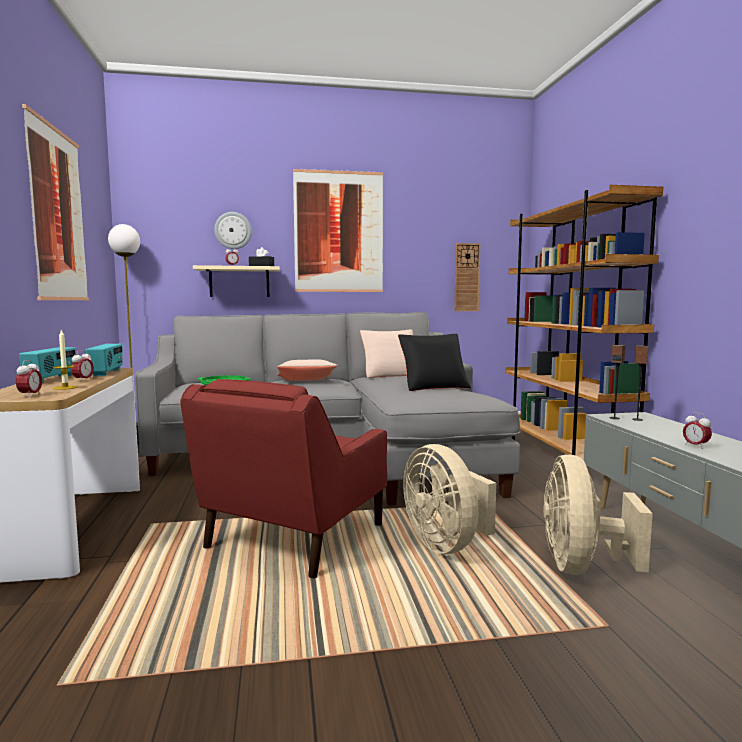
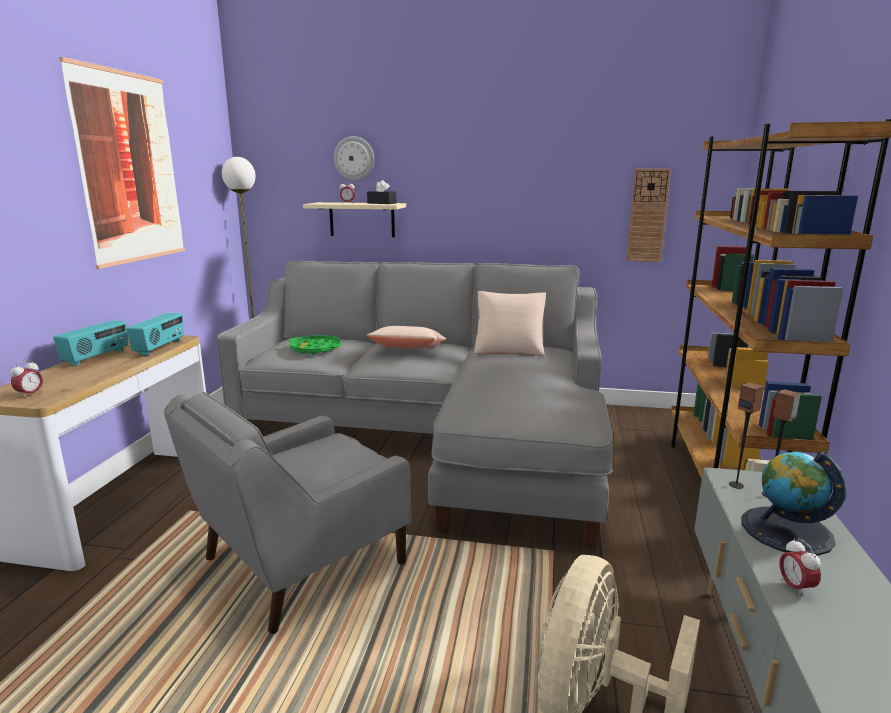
camera: 20 degrees right, 10 degrees up
candle [53,330,78,390] -> none
alarm clock [71,350,94,382] -> none
red armchair [181,379,387,578] -> grey armchair [164,392,412,634]
picture [293,169,383,292] -> none
black pillow [398,334,471,391] -> none
beige fan [403,444,496,554] -> none
none -> globe [742,452,847,556]

